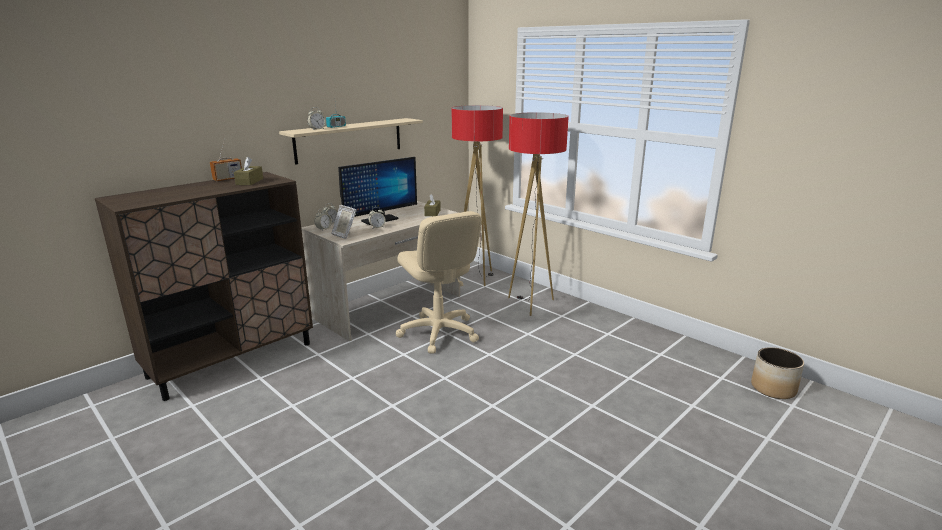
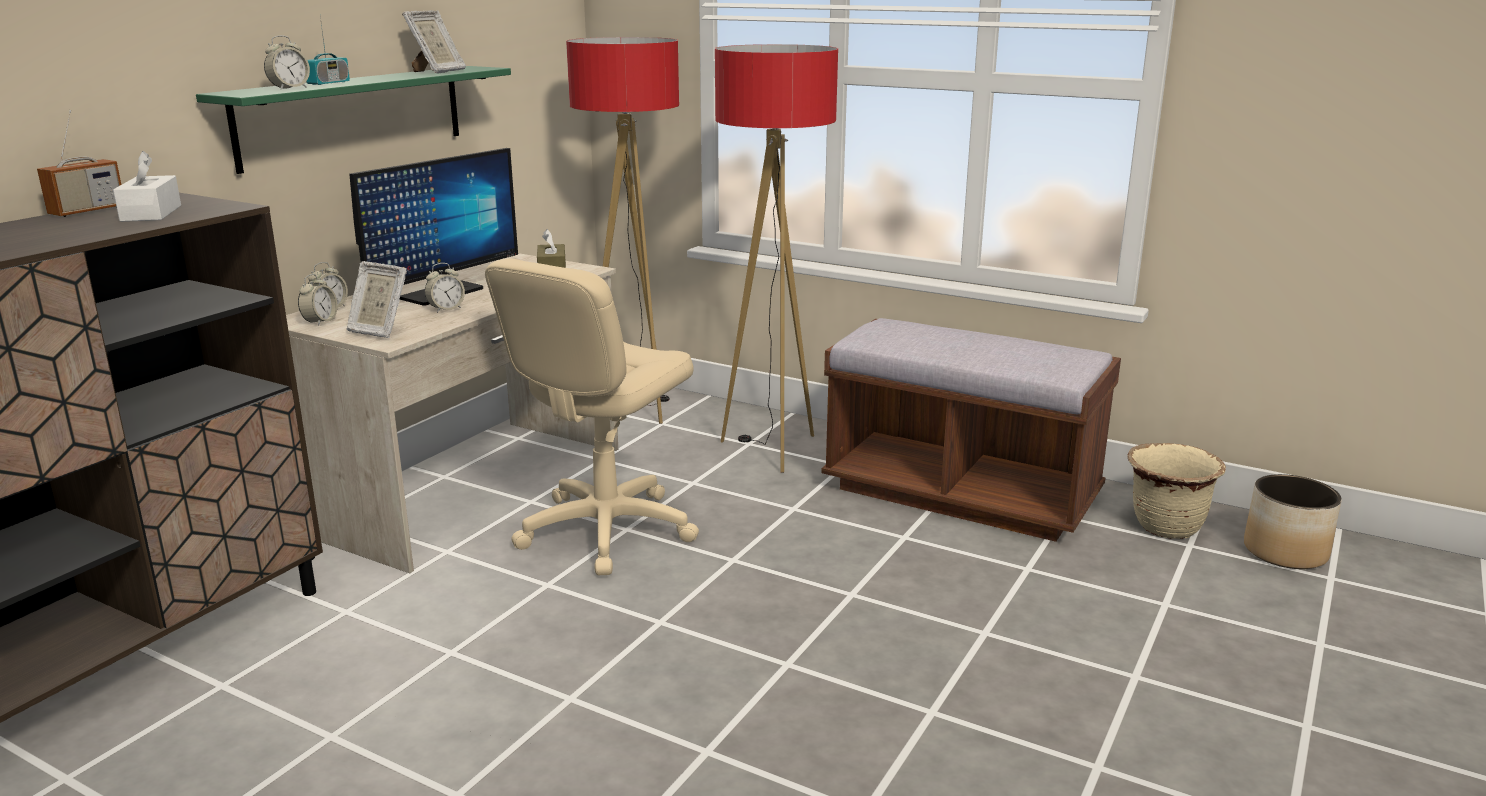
camera: 15 degrees left, 0 degrees up
brown tissue box [234,157,263,185] -> white tissue box [113,151,181,222]
beige shelf [279,118,423,165] -> green shelf [196,66,511,174]
beige office chair [396,211,482,354] -> beige office chair turned 75 degrees clockwise [485,258,699,575]
none -> picture frame [402,10,466,74]
none -> brown bench [821,318,1121,542]
none -> beige planter [1127,443,1226,539]

